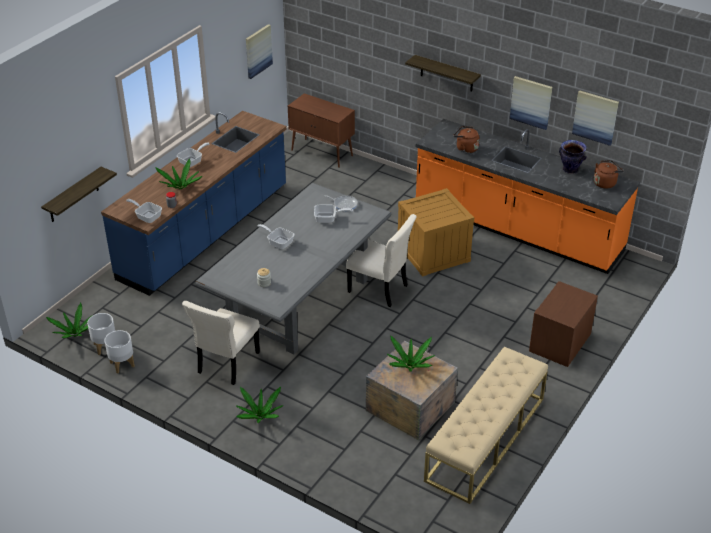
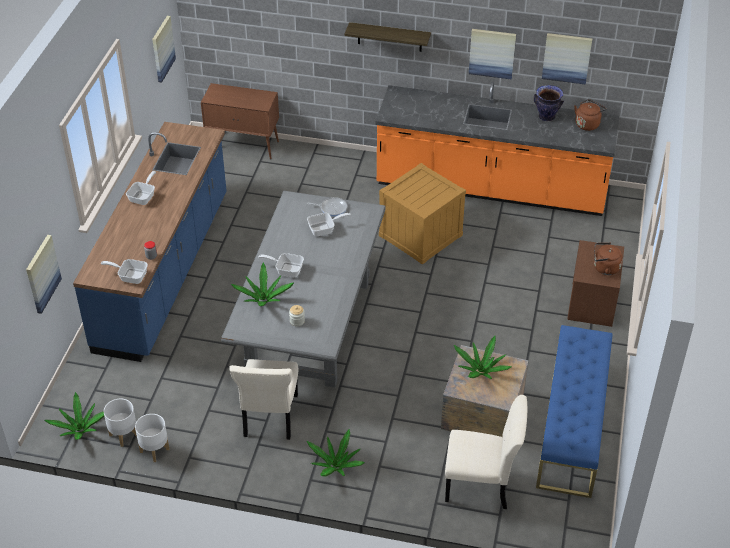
camera: 20 degrees left, 5 degrees up
shelf [41,167,117,222] -> picture [26,235,62,314]
potted plant [155,158,203,189] -> potted plant moved to [231,262,294,306]
beige chair [346,214,417,307] -> beige chair moved to [445,395,527,509]
beige bench [424,347,548,504] -> blue bench [536,325,613,498]
brown kettle [453,126,480,153] -> brown kettle moved to [594,242,622,275]

